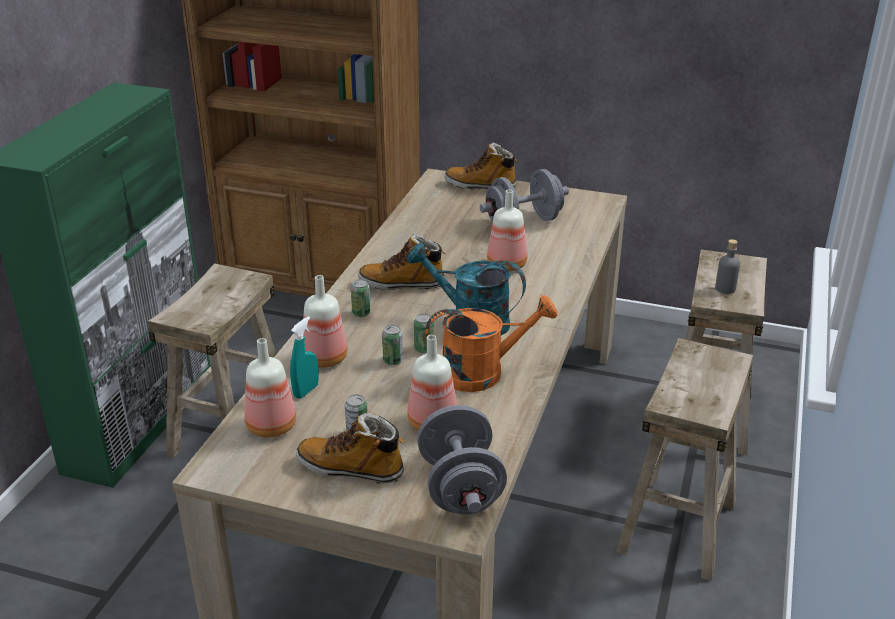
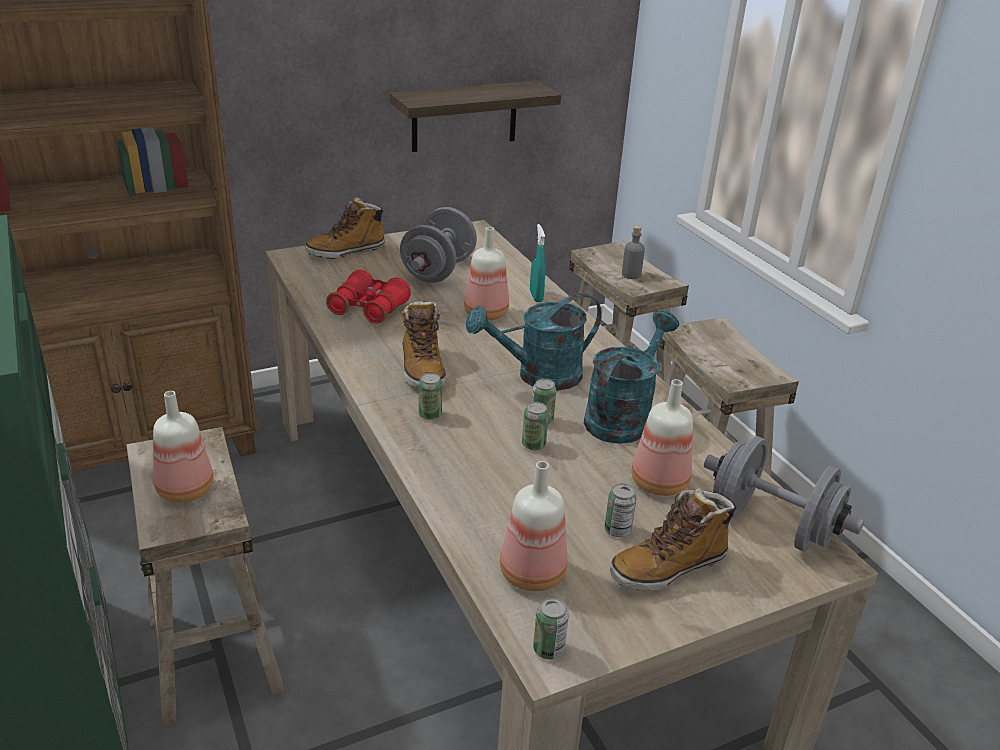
camera: 45 degrees left, 0 degrees up
turquoise spray bottle [290,316,319,399] -> turquoise spray bottle moved to [530,224,546,302]
bottle [303,275,348,368] -> bottle moved to [153,391,214,502]
boot [358,234,445,290] -> boot turned 60 degrees counterclockwise [402,301,447,388]
orange watering can [425,295,558,392] -> turquoise watering can [584,310,679,444]
none -> red binoculars [326,270,411,324]
none -> shelf [389,80,561,152]
none -> can [533,597,569,659]

